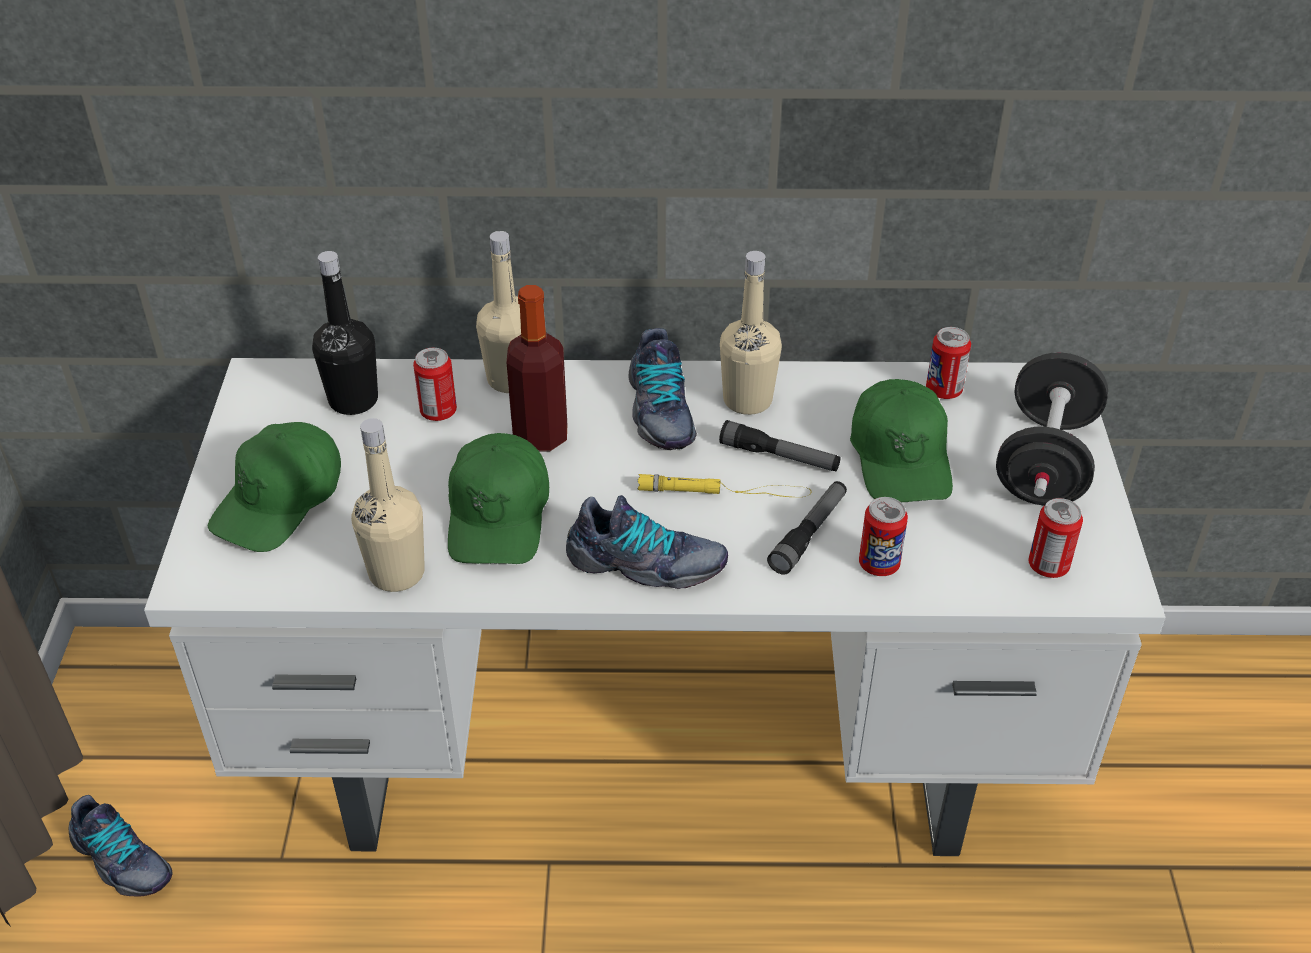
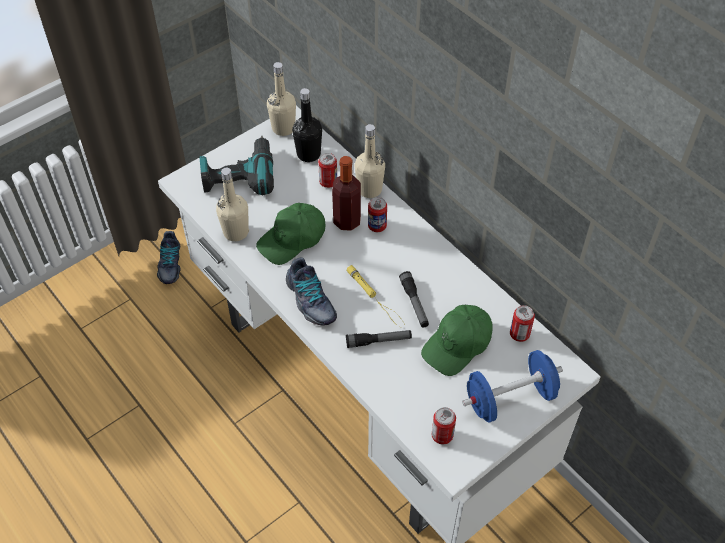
camera: 50 degrees right, 10 degrees up
green cap [208,422,341,552] -> power drill [199,136,274,195]
shoe [628,328,697,450] -> none
beige bottle [720,251,782,415] -> beige bottle moved to [267,62,296,136]
can [859,497,908,576] -> can moved to [368,197,387,232]
black dumbbell [996,352,1108,506] -> blue dumbbell [462,350,563,423]

